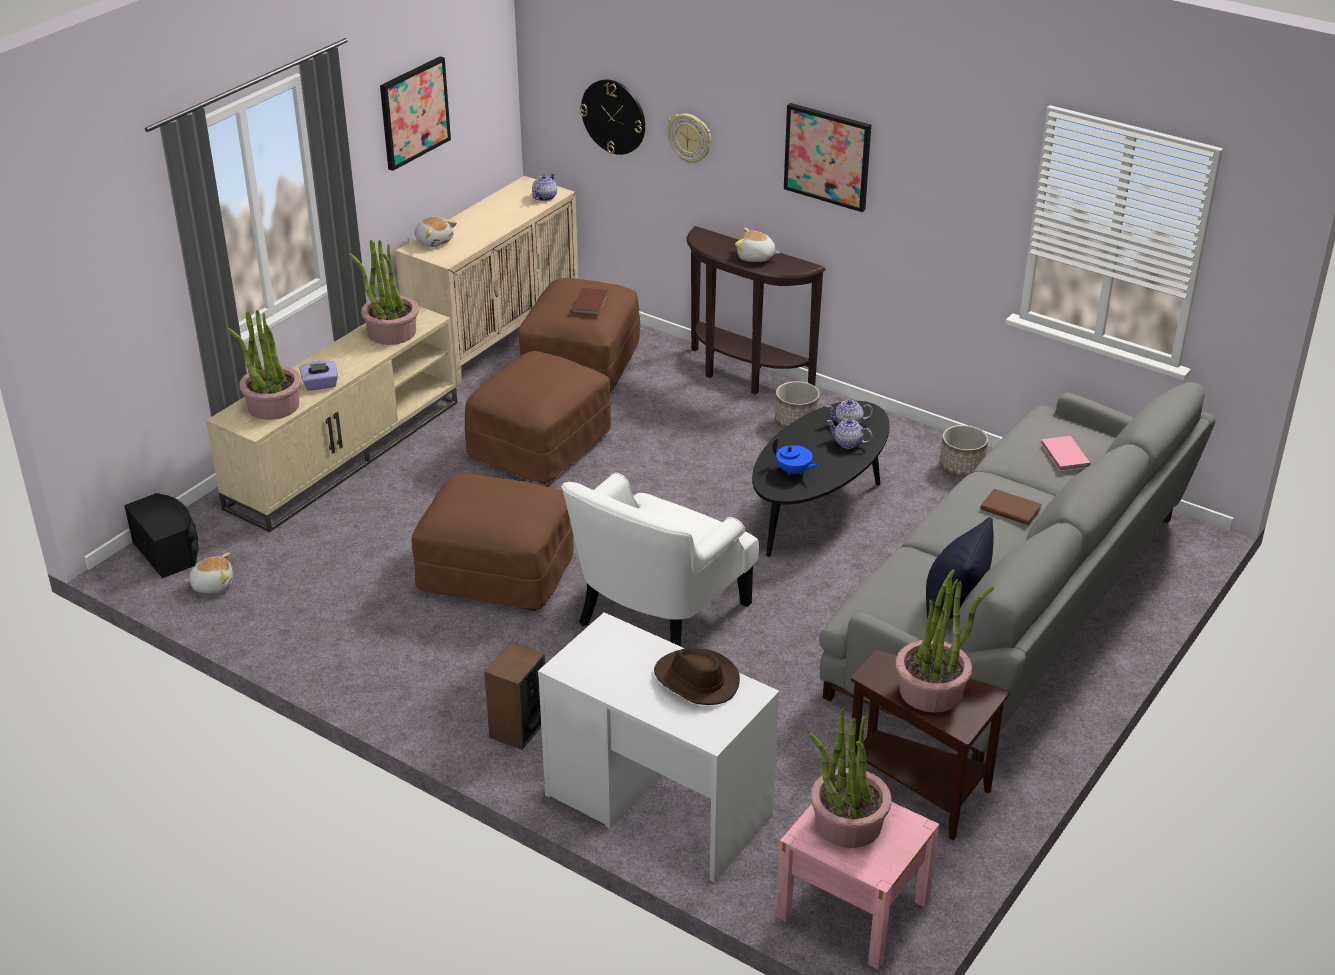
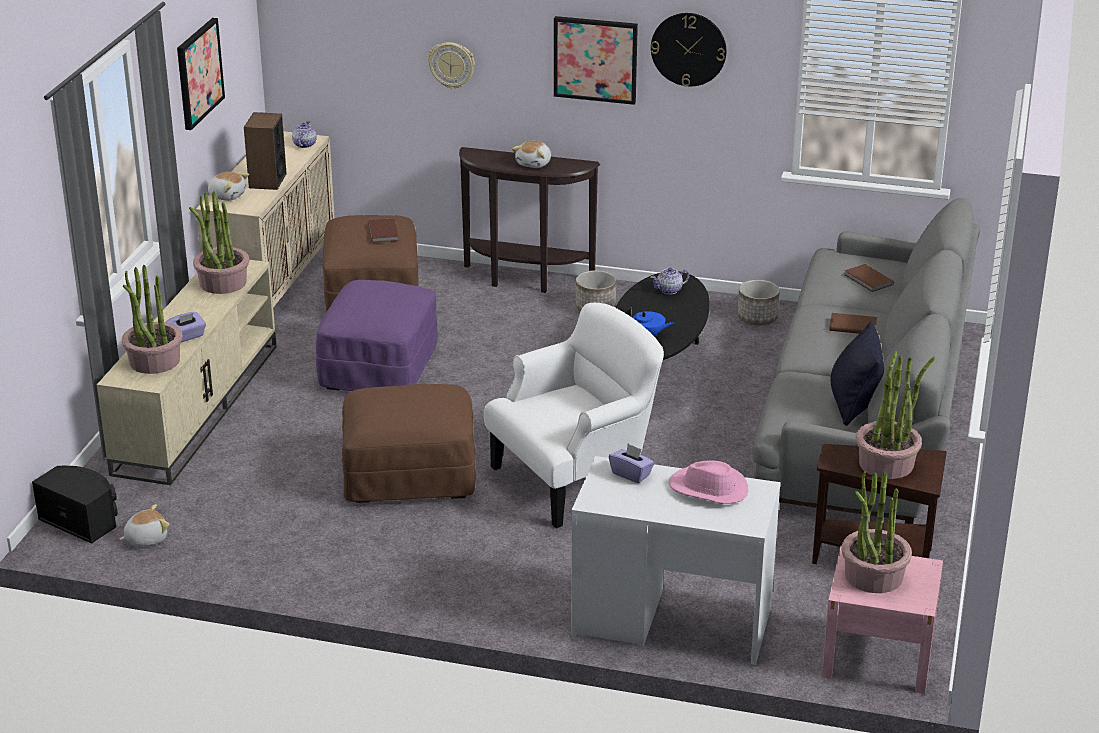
camera: 20 degrees left, 5 degrees down
brown ottoman [465,351,611,484] -> purple ottoman [316,280,437,391]
speaker [484,642,545,750] -> speaker moved to [244,112,287,190]
white armchair [561,472,759,646] -> white armchair turned 135 degrees counterclockwise [484,303,664,528]
wall clock [580,79,645,155] -> wall clock moved to [651,13,726,87]
brown hat [654,648,740,705] -> pink hat [669,460,748,504]
plush toy [735,228,780,262] -> plush toy turned 60 degrees counterclockwise [512,141,551,168]
teapot [827,419,872,449] -> none
pink book [1041,436,1091,471] -> brown book [844,264,894,292]
none -> purple tissue box [609,444,654,483]

